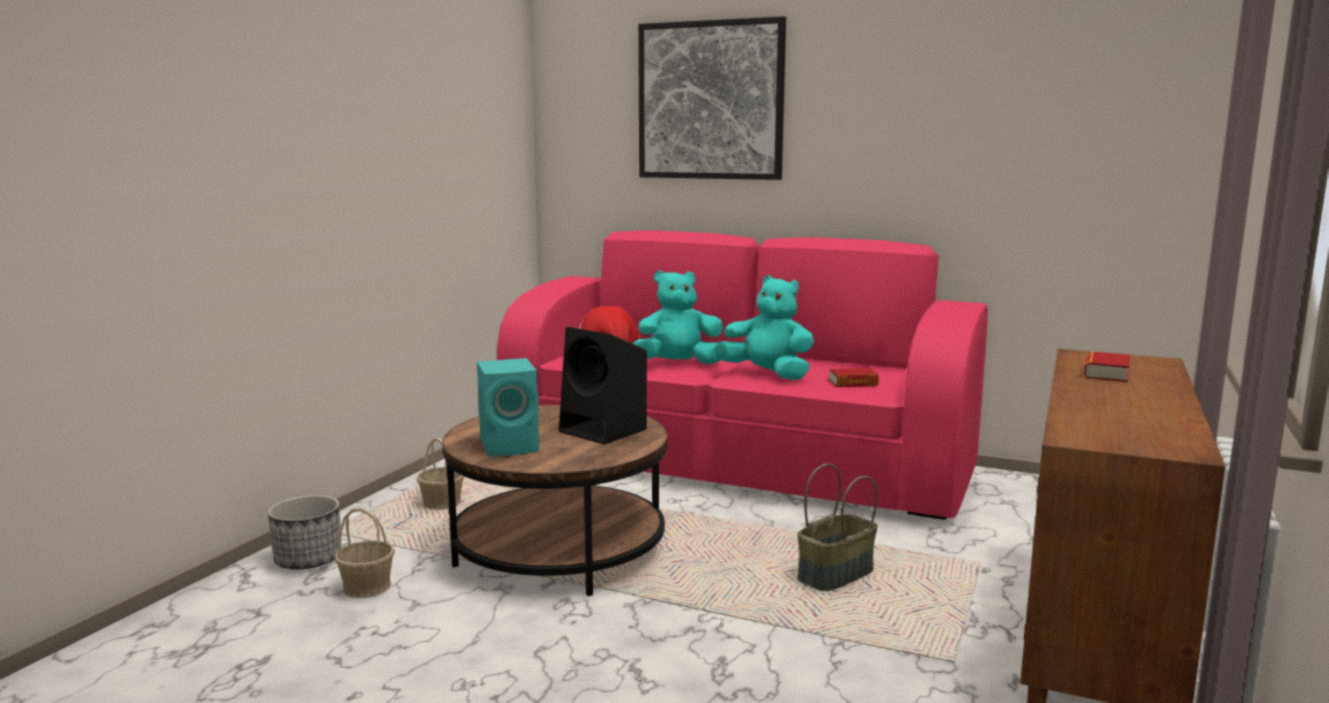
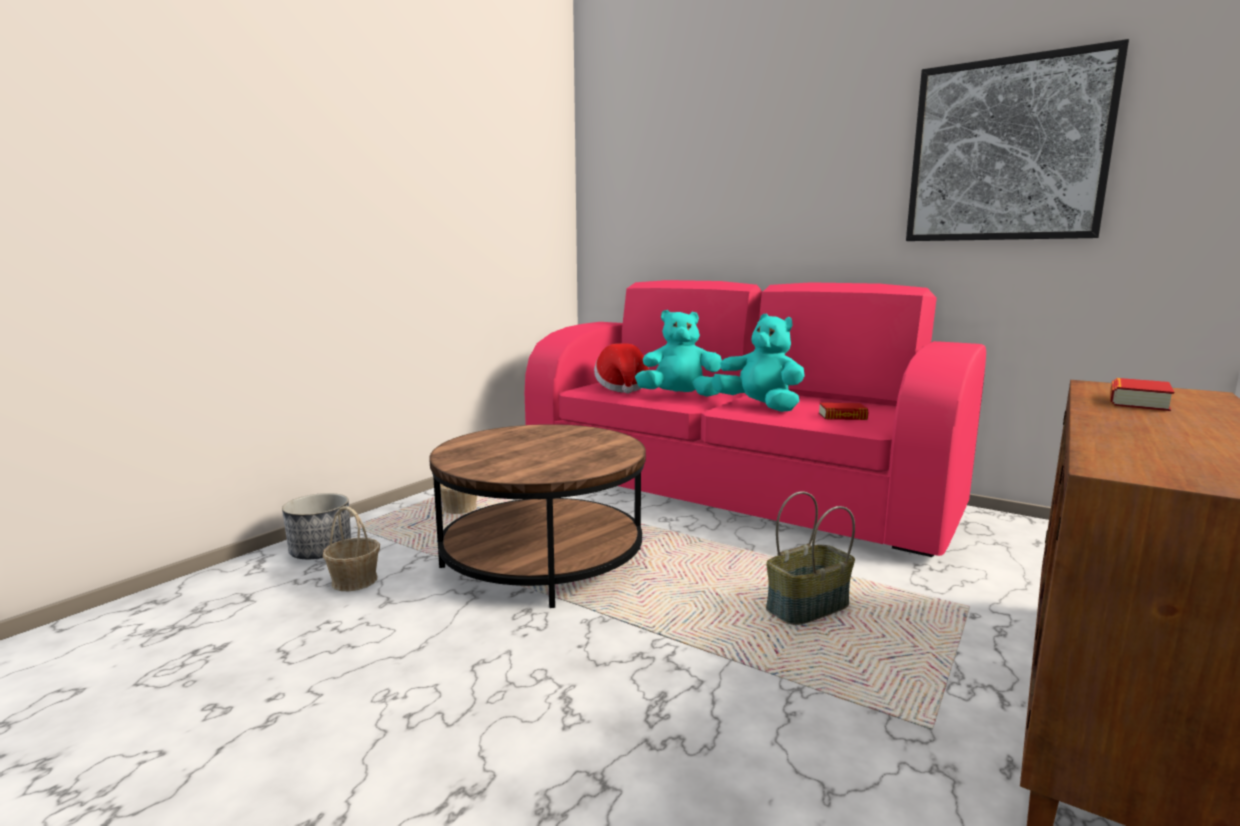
camera: 10 degrees right, 0 degrees up
turquoise speaker [477,358,539,457] -> none
black speaker [559,327,647,444] -> none
picture [638,16,786,180] -> picture moved to [906,39,1129,241]

